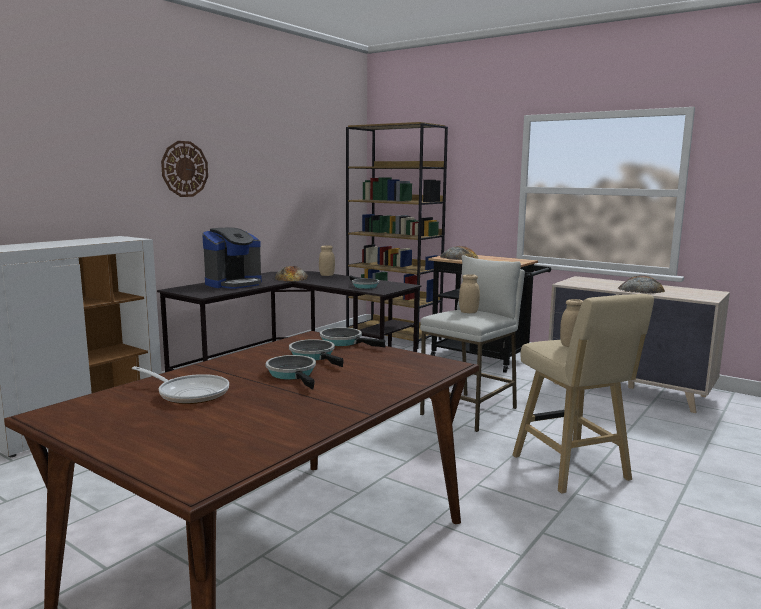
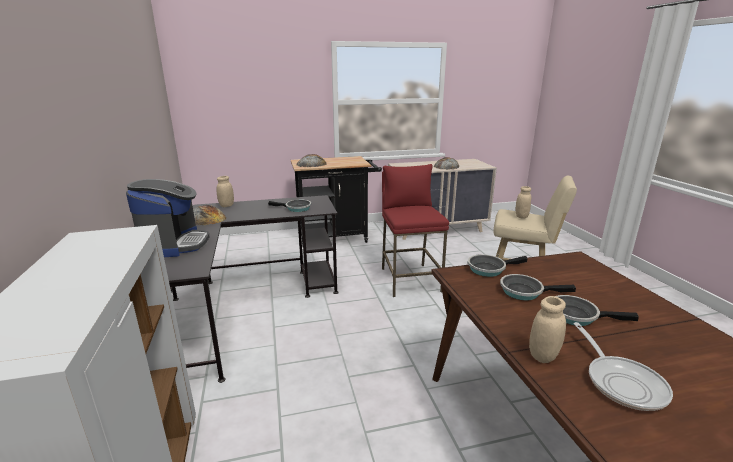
camera: 50 degrees left, 10 degrees up
frying pan [132,366,229,404] -> frying pan turned 105 degrees clockwise [573,322,673,411]
wall clock [161,141,208,197] -> none
brown bookcase [346,122,448,349] -> none
white stool [420,255,525,432] -> red stool [382,164,449,297]
beige jar [459,274,480,313] -> beige jar moved to [529,296,566,363]

